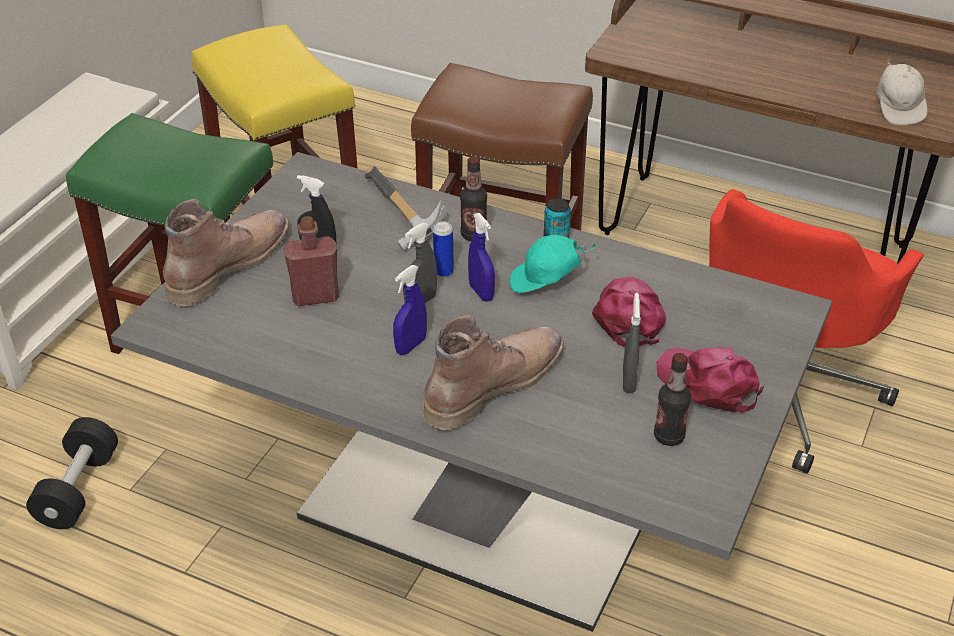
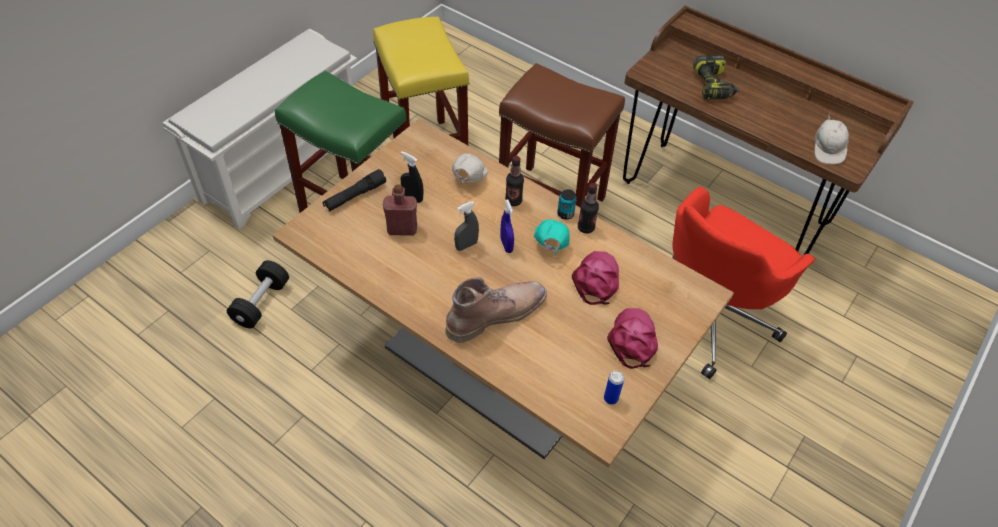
camera: 10 degrees right, 10 degrees up
grey dining table [111,152,832,632] -> brown dining table [273,119,734,468]
brown boot [163,199,289,306] -> black flashlight [323,169,386,212]
hammer [364,166,446,251] -> white cap [452,153,488,184]
blue spray bottle [393,265,427,355] -> none
can [433,221,454,277] -> can moved to [604,371,624,405]
turquoise cap [509,235,596,293] -> turquoise cap turned 90 degrees clockwise [534,219,570,255]
grey spray bottle [623,293,641,393] -> none
bottle [654,353,691,446] -> bottle moved to [578,183,599,234]
pink cap [656,347,764,413] -> pink cap turned 45 degrees clockwise [607,308,658,369]
none -> power drill [693,55,739,99]

